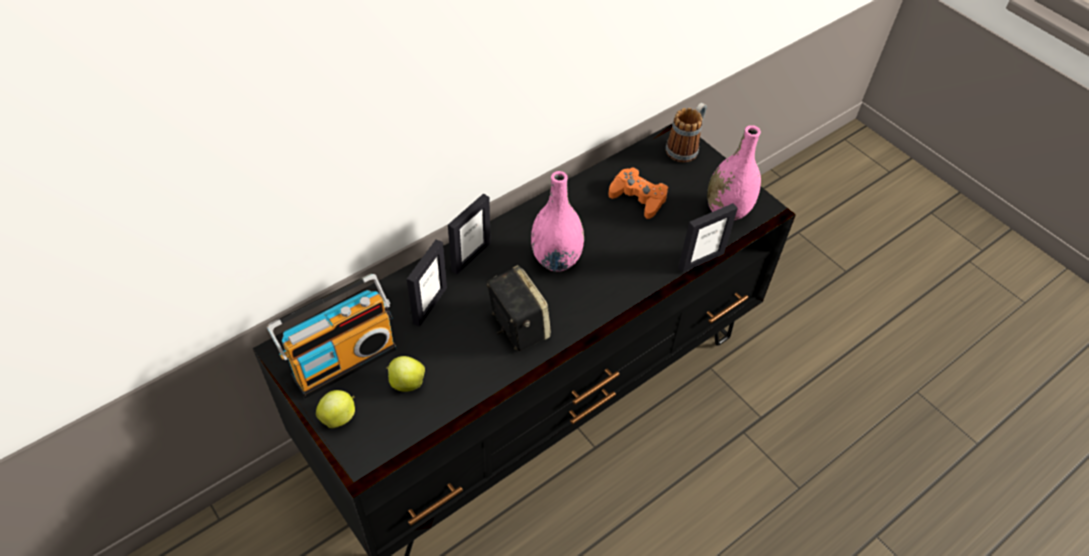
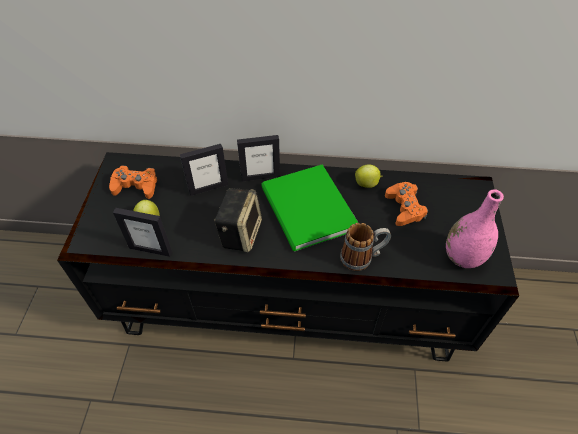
camera: 45 degrees right, 0 degrees up
radio [267,274,397,398] -> orange game controller [109,165,157,199]
apple [316,390,355,428] -> apple moved to [355,164,382,188]
pink vase [531,171,584,272] -> green book [261,164,358,251]
mug [666,103,707,162] -> mug moved to [340,223,391,271]
picture frame [678,203,738,273] -> picture frame moved to [113,208,172,257]

